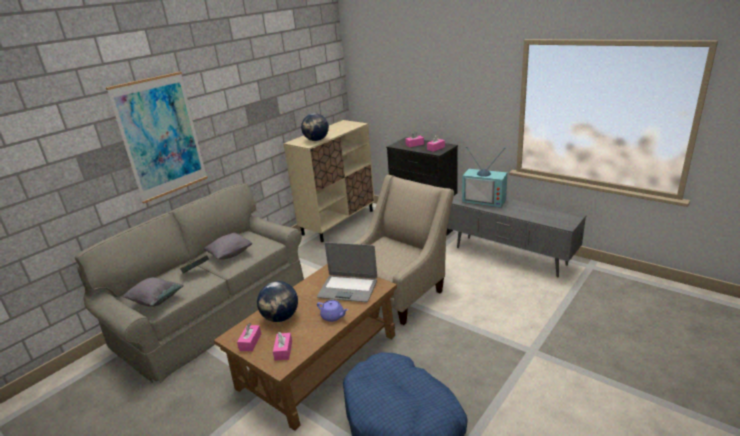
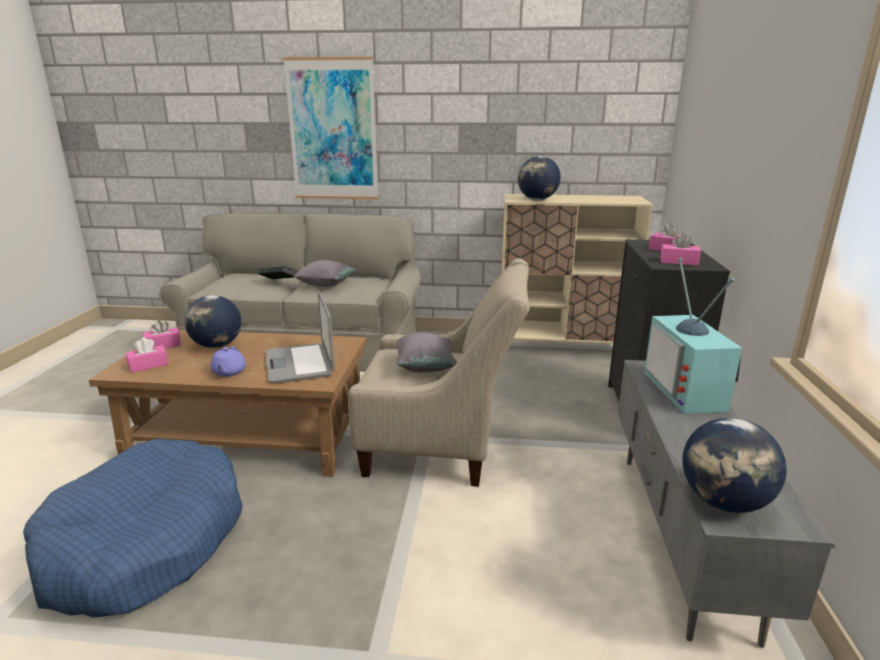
camera: 55 degrees right, 5 degrees down
grey pillow [123,277,184,307] -> grey pillow moved to [396,332,457,373]
none -> globe [682,417,787,513]

